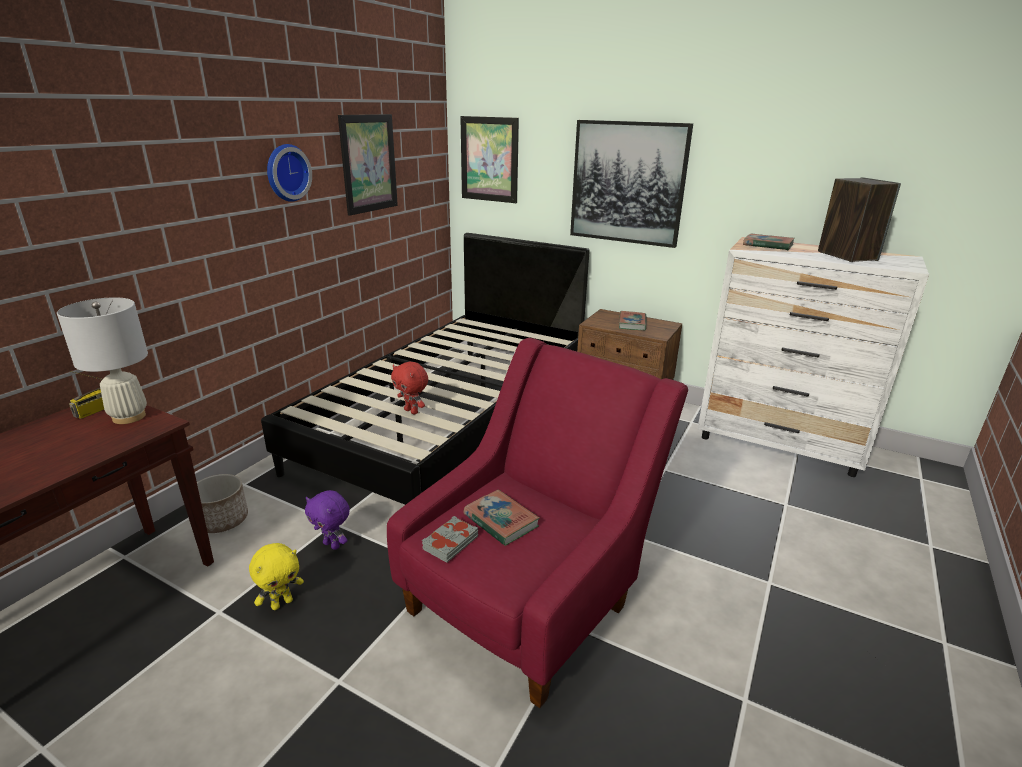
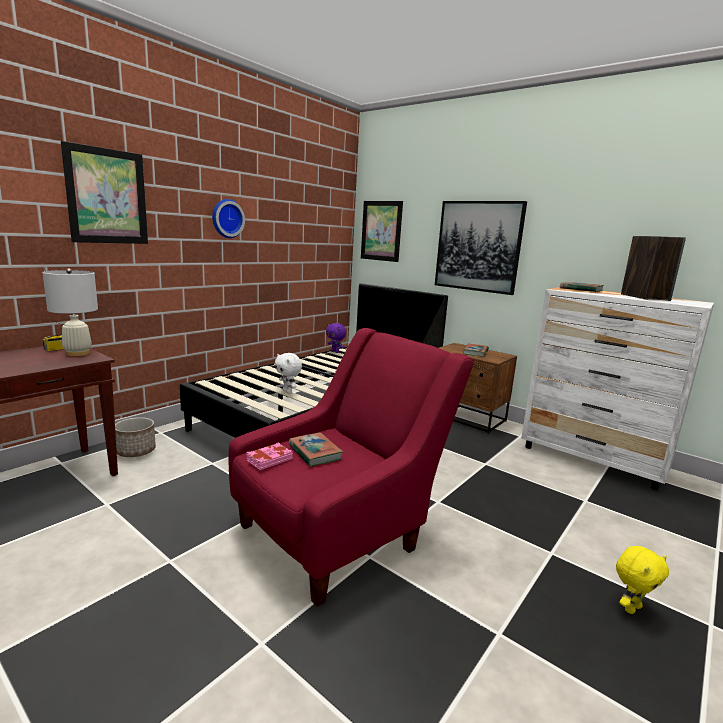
camera: 10 degrees right, 10 degrees down
yellow plush toy [249,543,304,610] -> yellow plush toy moved to [616,546,669,614]
purple plush toy [305,490,350,550] -> purple plush toy moved to [326,323,346,353]
picture [338,114,398,216] -> picture moved to [61,141,148,244]
red plush toy [391,362,428,415] -> white plush toy [275,353,302,394]
grey book [422,516,478,563] -> pink book [246,442,293,470]

